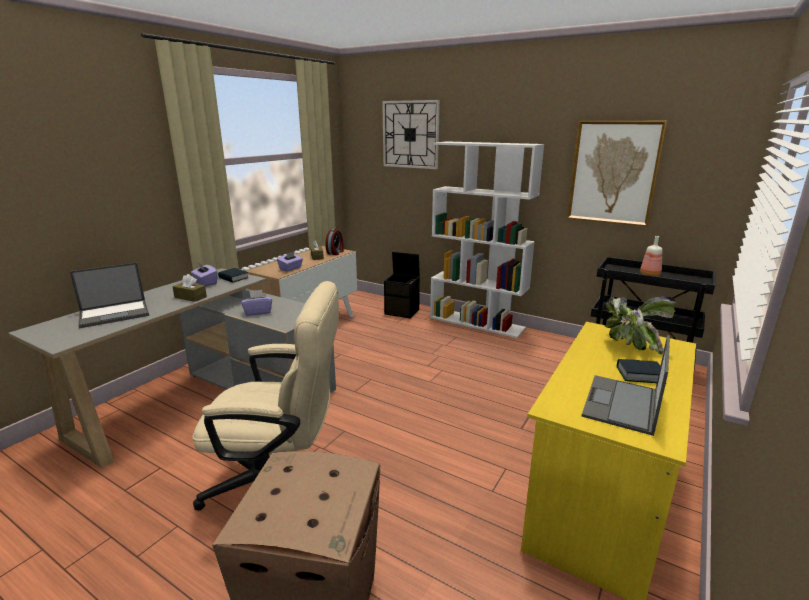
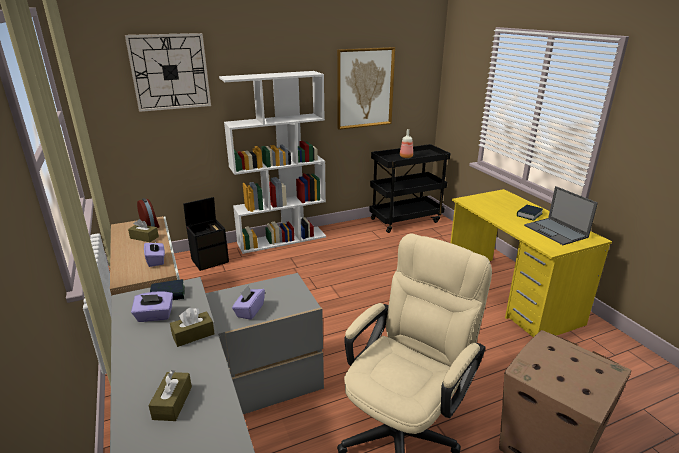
camera: 55 degrees left, 5 degrees up
laptop [69,262,149,328] -> brown tissue box [148,370,192,421]
potted plant [605,296,676,355] -> none

